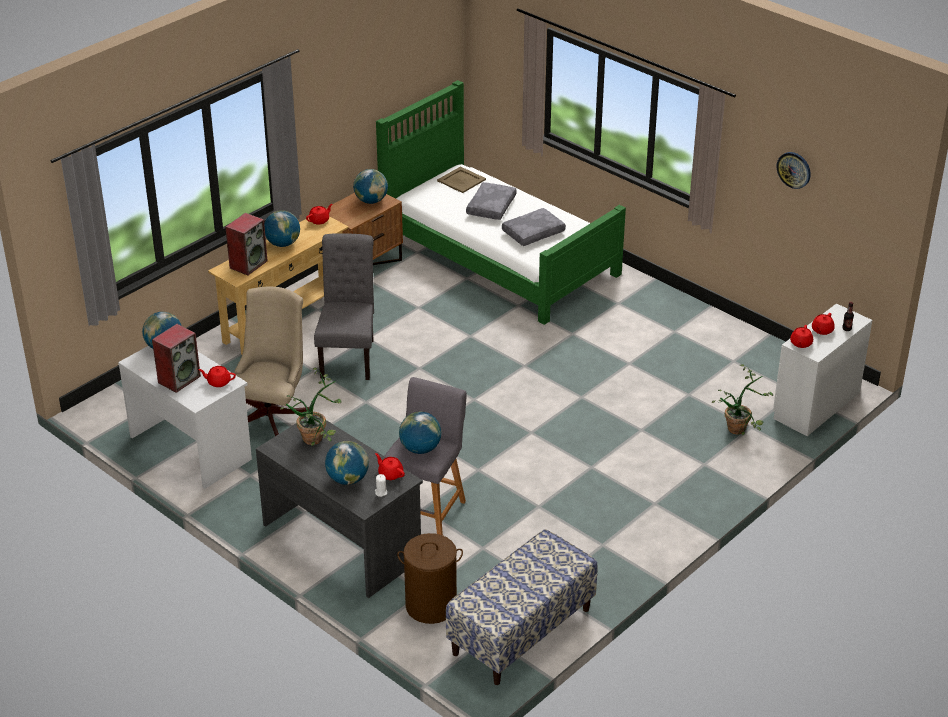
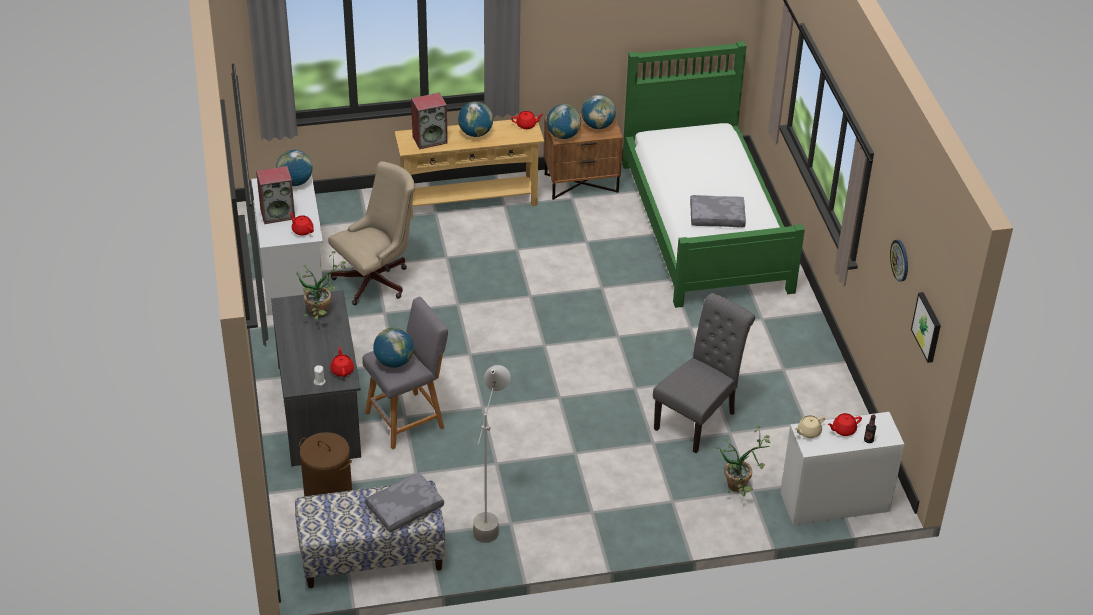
camera: 35 degrees right, 5 degrees up
grey chair [314,233,374,380] -> grey chair moved to [653,293,755,453]
globe [325,441,369,485] -> globe moved to [547,104,581,139]
beige tray [437,166,486,193] -> none
grey pillow [466,182,517,220] -> grey pillow moved to [365,472,444,532]
red teapot [790,325,813,348] -> beige teapot [795,415,825,438]
none -> grey floor lamp [473,365,510,543]
none -> picture [911,292,941,363]

